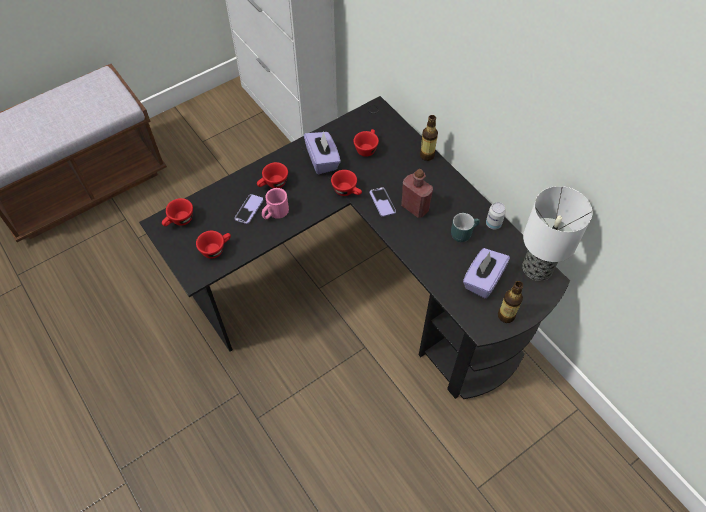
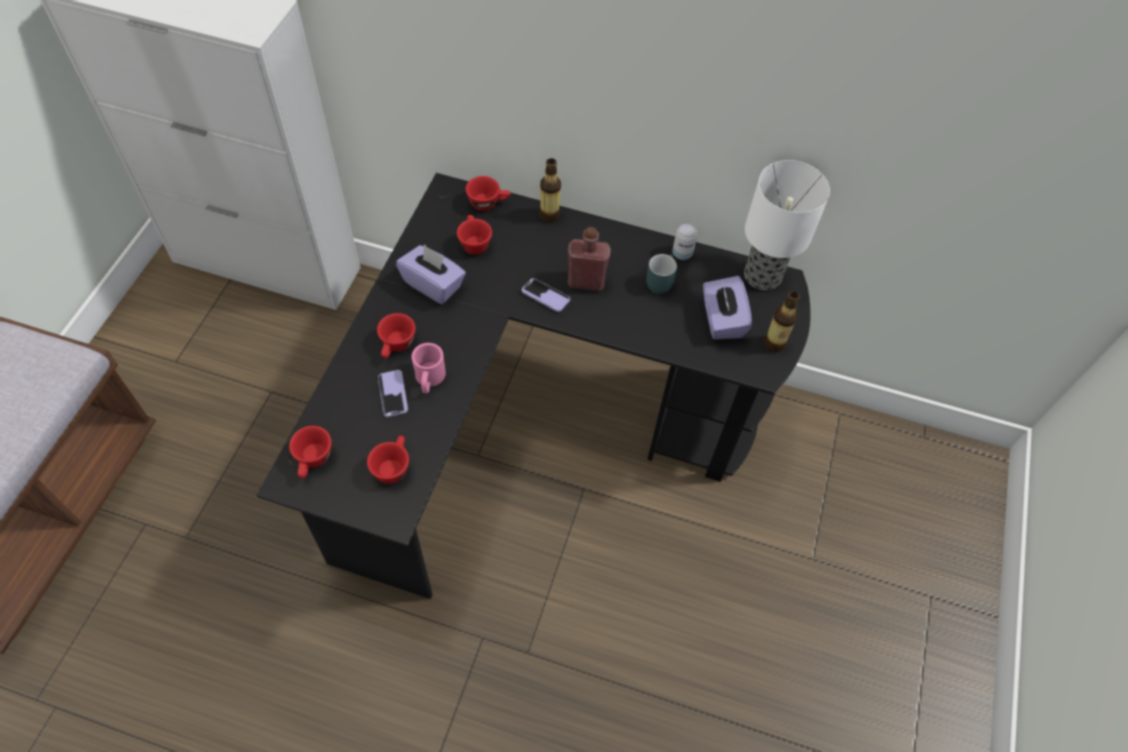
camera: 40 degrees left, 0 degrees up
red cup [331,170,362,196] -> red cup moved to [466,176,511,211]

